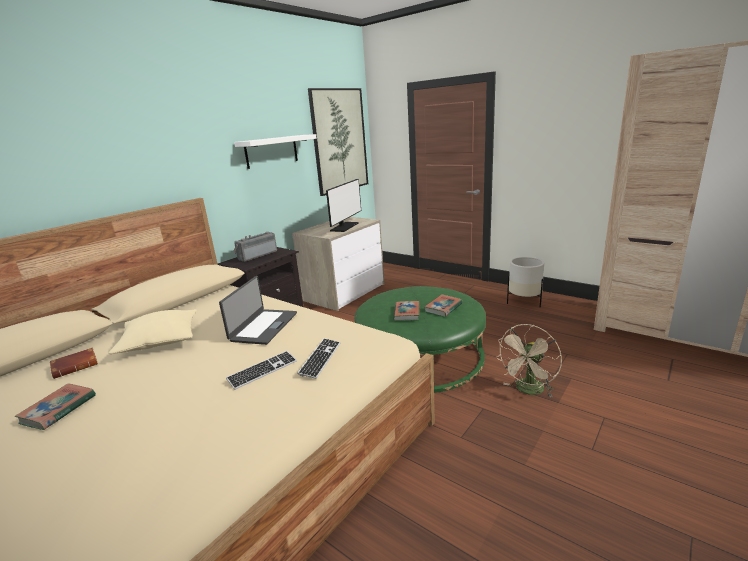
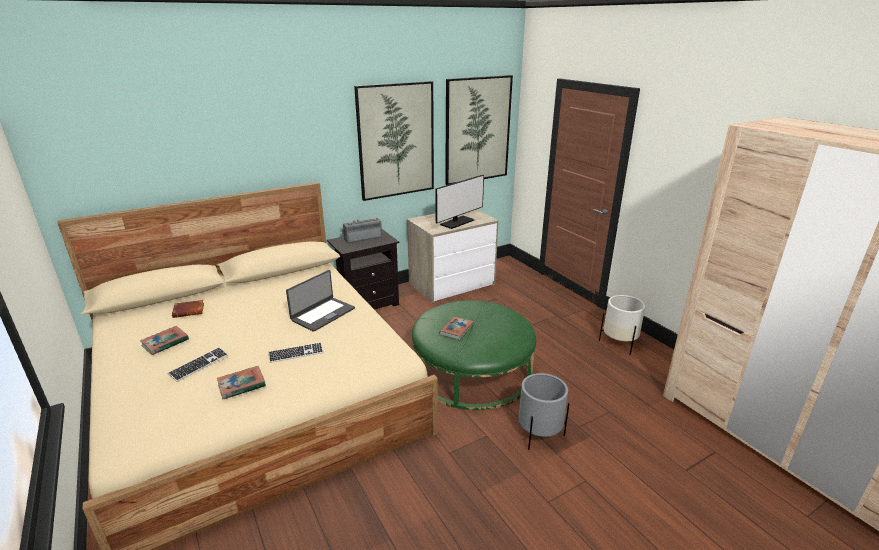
camera: 20 degrees right, 5 degrees up
beige pillow [109,309,197,354] -> none
white shelf [234,134,317,169] -> picture [354,81,434,201]
keyboard [297,338,341,379] -> keyboard moved to [168,347,228,382]
book [424,294,463,317] -> book moved to [217,366,266,399]
beige fan [496,324,562,397] -> grey planter [518,373,570,450]

